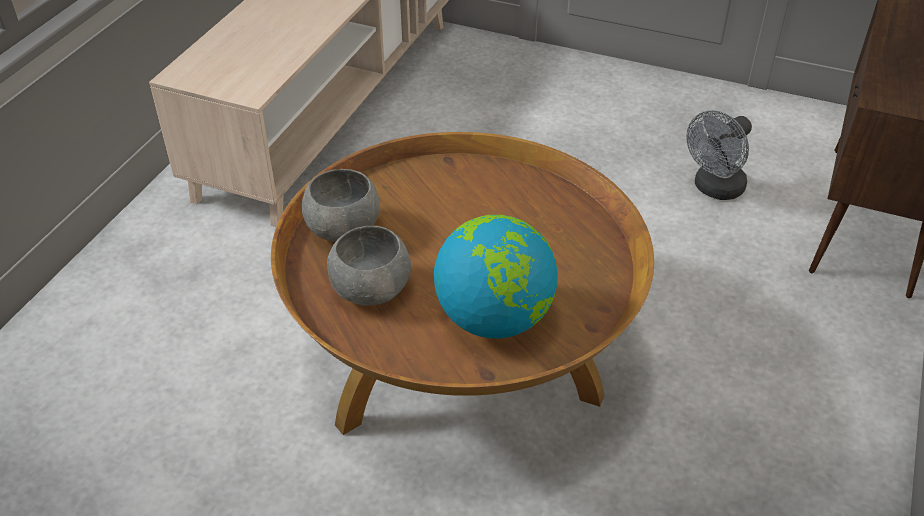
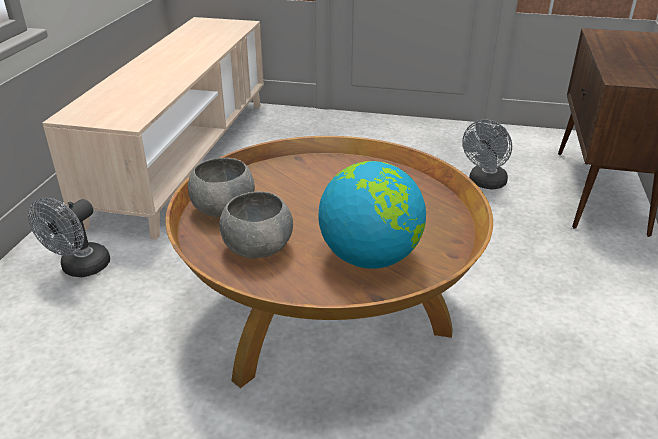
camera: 10 degrees left, 10 degrees down
none -> grey fan [28,198,110,277]

